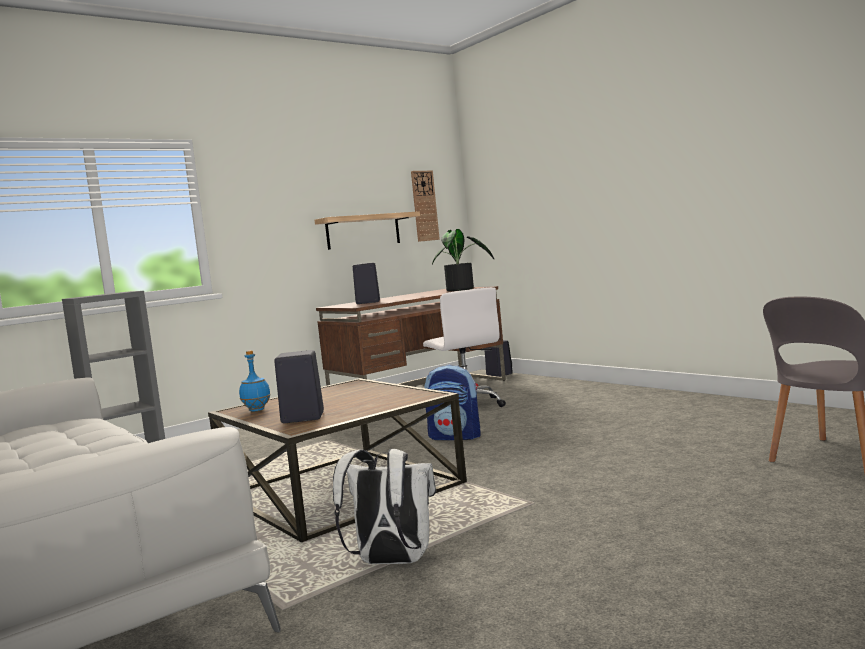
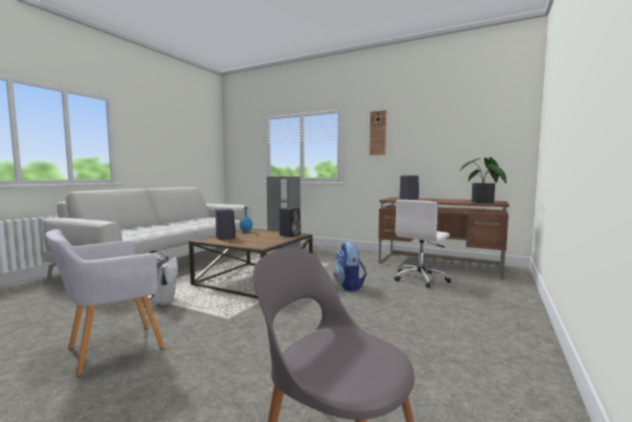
camera: 65 degrees right, 0 degrees up
shelf [315,211,420,250] -> none
wall clock [411,171,440,242] -> wall clock moved to [370,110,386,155]
black speaker [484,340,513,377] -> black speaker moved to [279,207,301,237]
none -> grey armchair [45,229,165,377]

